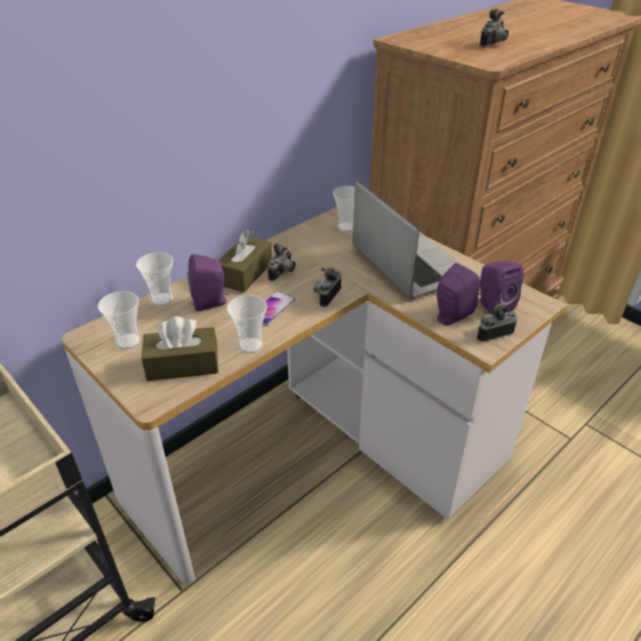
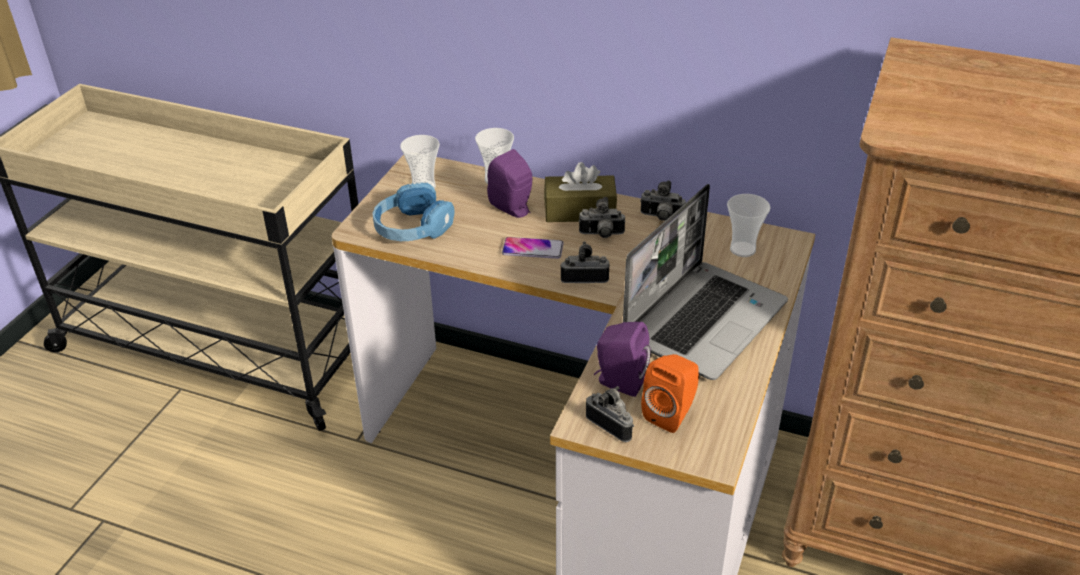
camera: 65 degrees right, 0 degrees up
brown tissue box [141,316,218,381] -> blue headphones [372,183,455,241]
cup [227,295,267,353] -> none
purple speaker [479,261,523,316] -> orange speaker [641,354,699,433]
camera [480,9,509,47] -> camera moved to [640,180,686,221]

